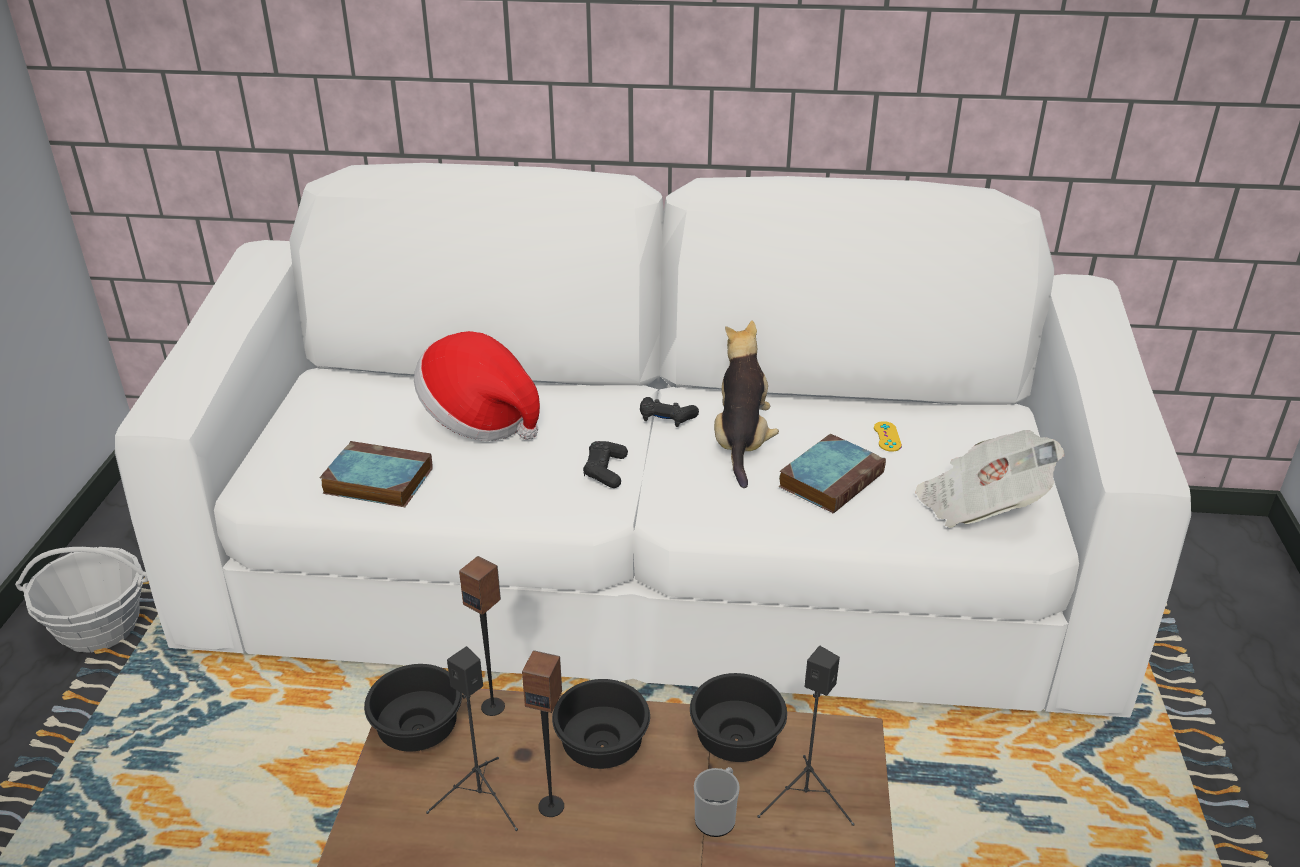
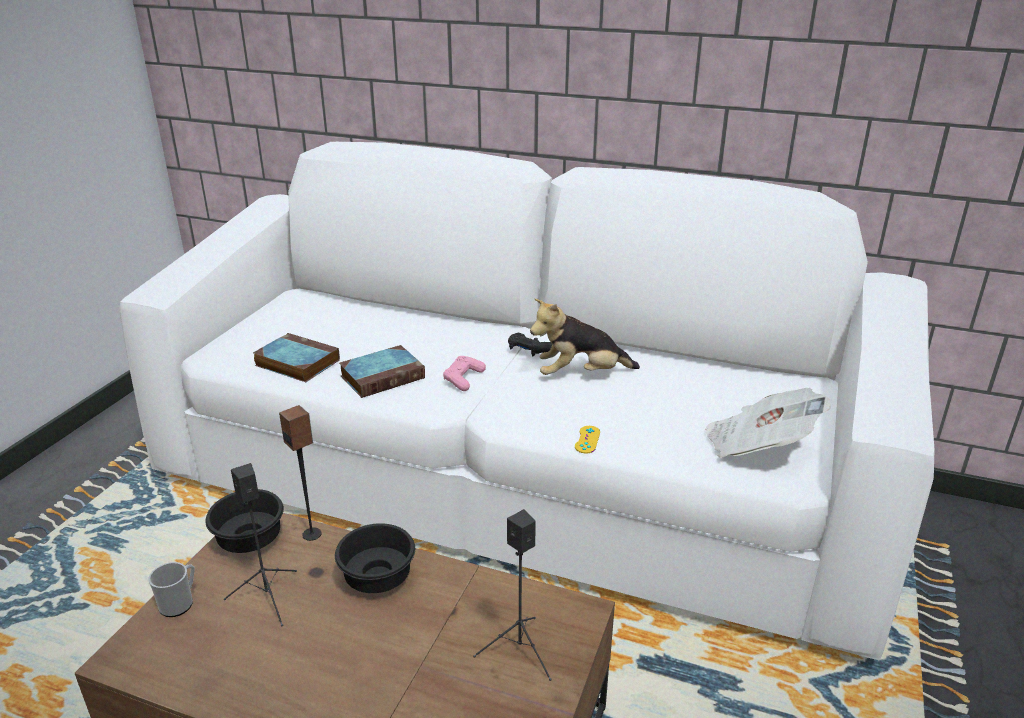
camera: 15 degrees right, 5 degrees down
basket [15,547,148,653] -> none
hat [414,331,540,441] -> none
speaker [522,650,564,817] -> none
black game controller [583,441,628,488] -> pink game controller [443,356,486,391]
black bowl [690,673,787,762] -> none
mug [694,767,740,837] -> mug moved to [148,562,195,617]
plush toy [714,321,779,488] -> plush toy turned 120 degrees counterclockwise [530,299,640,375]
book [778,434,886,514] -> book moved to [339,345,425,398]
yellow game controller [874,421,902,452] -> yellow game controller moved to [575,426,600,453]

